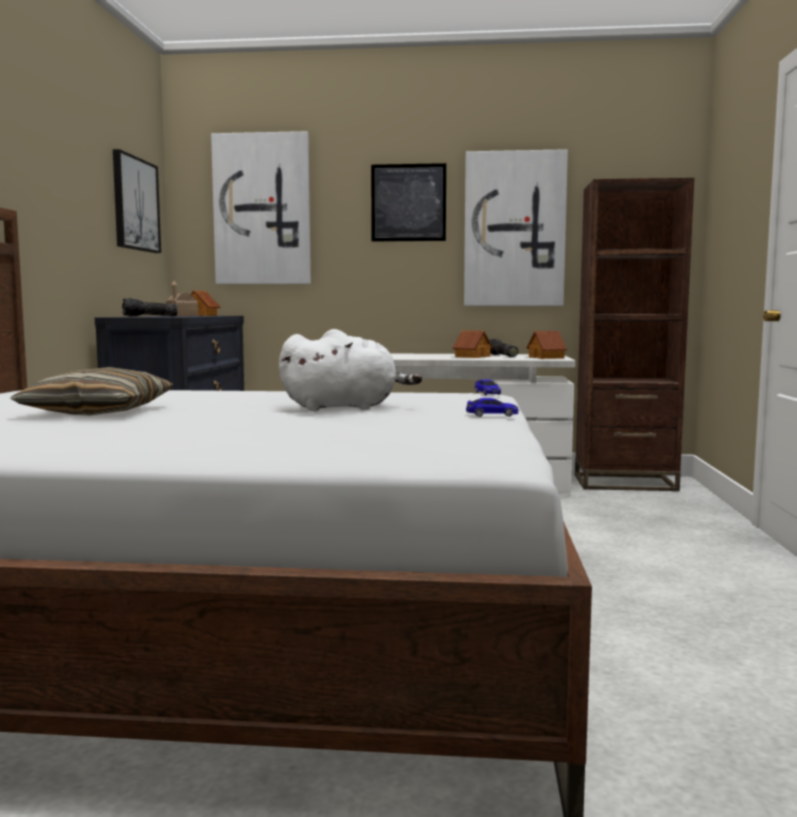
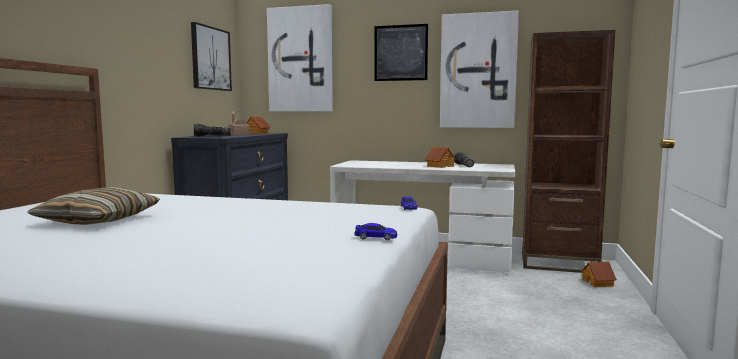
camera: 10 degrees right, 0 degrees up
white plush toy [279,329,422,411] -> none
toy house [527,331,567,359] -> toy house moved to [580,261,617,287]

